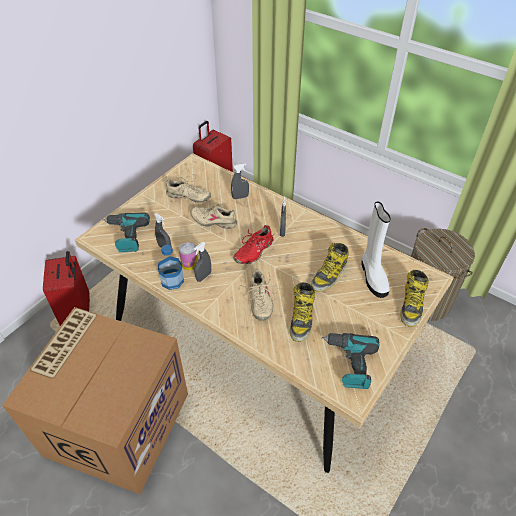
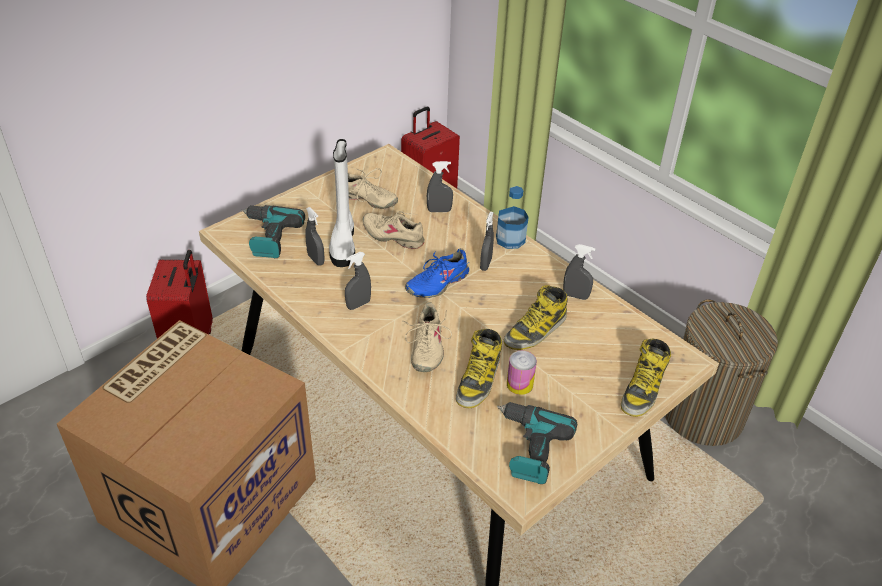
camera: 10 degrees right, 5 degrees down
bottle [158,244,184,290] -> bottle moved to [496,186,529,249]
can [179,242,198,270] -> can moved to [507,351,537,395]
red shoe [233,225,273,264] -> blue shoe [405,248,469,298]
white boot [361,201,390,298] -> white boot moved to [329,139,355,267]
none -> grey spray bottle [563,244,596,300]

